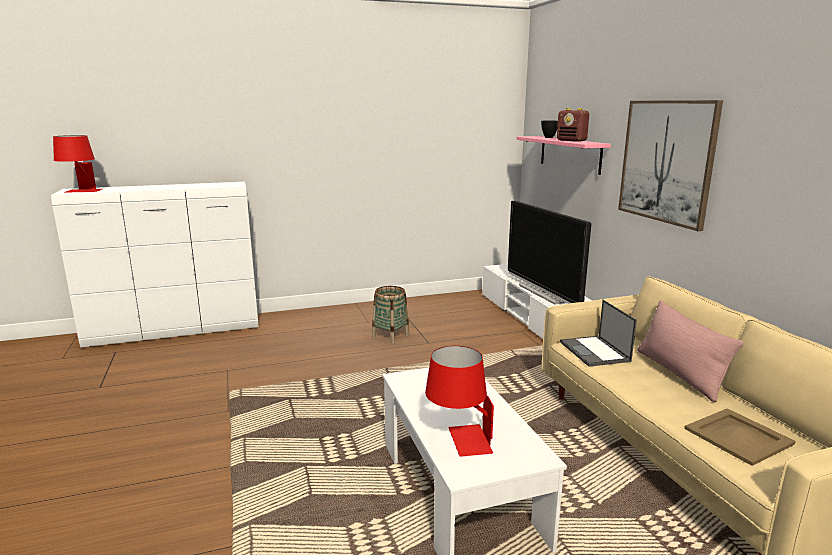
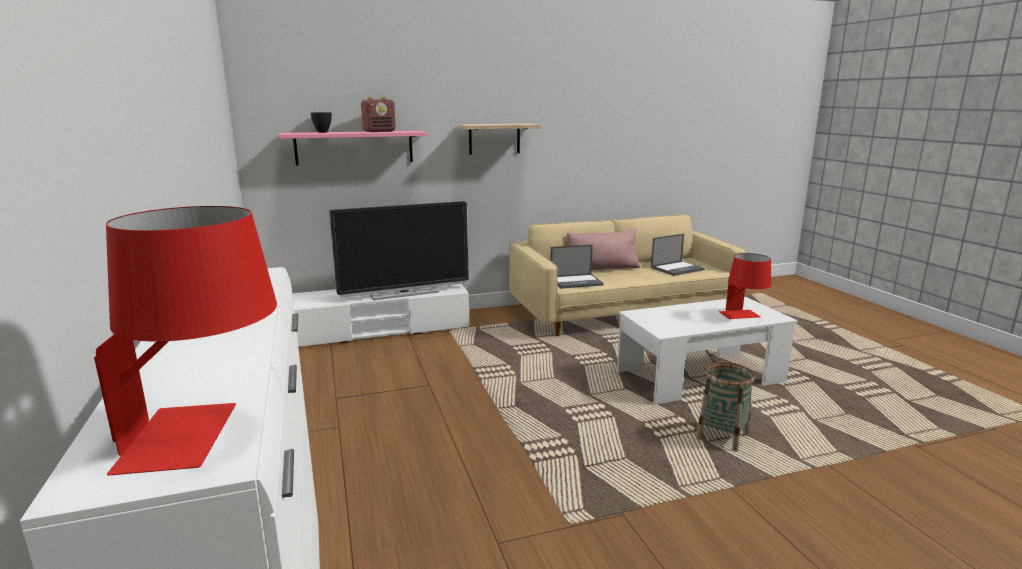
camera: 90 degrees left, 0 degrees up
basket [372,286,409,344] -> basket moved to [696,362,754,452]
picture [618,100,723,231] -> shelf [458,123,541,155]
beige tray [684,408,796,466] -> laptop [651,234,705,276]

